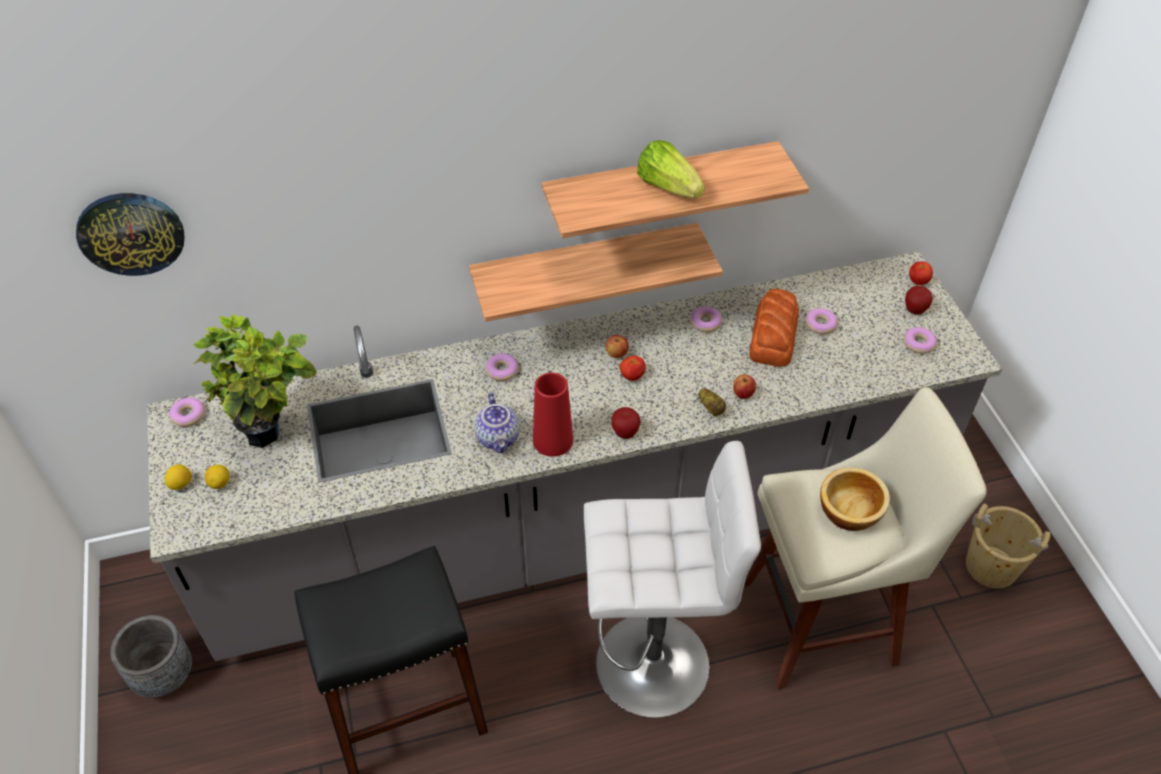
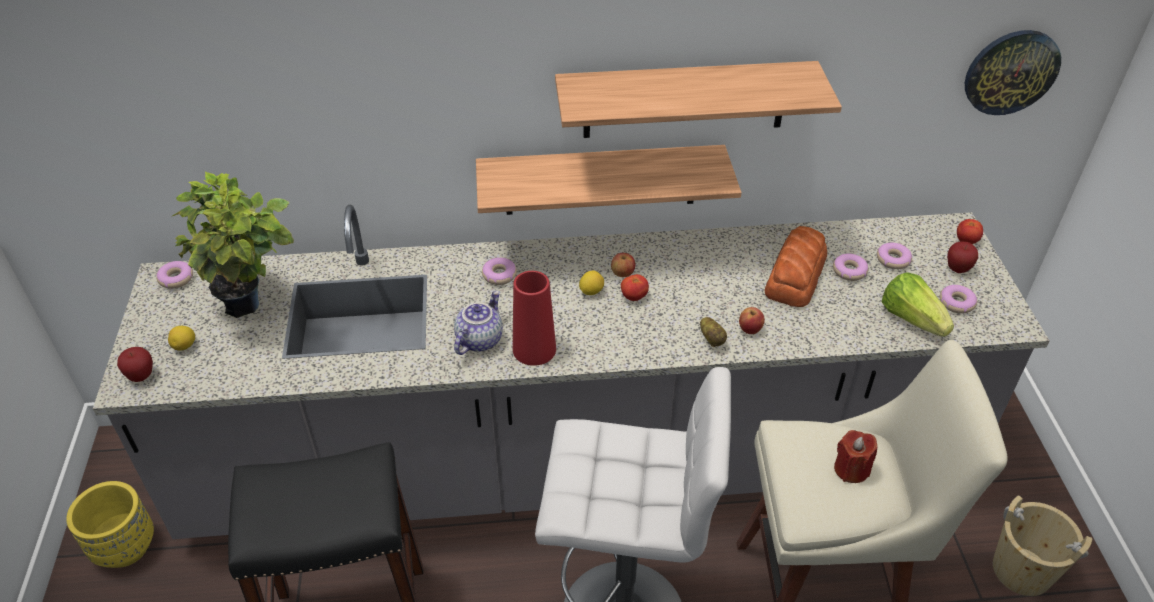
camera: 10 degrees right, 5 degrees down
wall clock [76,193,184,276] -> wall clock moved to [965,30,1061,115]
grey planter [110,615,192,698] -> yellow planter [66,481,154,568]
lemon [165,464,191,490] -> lemon moved to [579,271,604,295]
teapot [474,392,520,453] -> teapot turned 150 degrees counterclockwise [454,291,503,355]
apple [612,407,641,439] -> apple moved to [117,347,153,382]
lettuce [637,140,705,198] -> lettuce moved to [882,272,954,337]
donut [690,307,722,333] -> donut moved to [877,243,912,269]
bowl [820,467,890,531] -> red candle [834,430,877,483]

